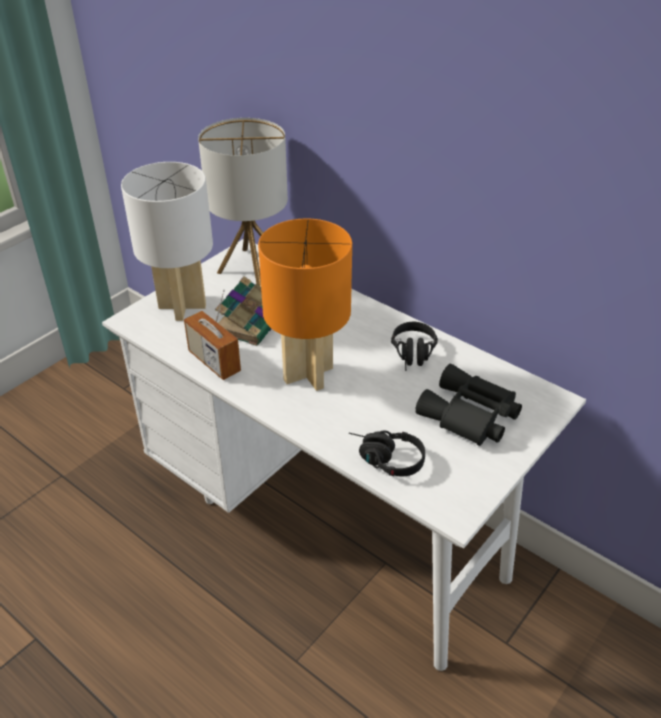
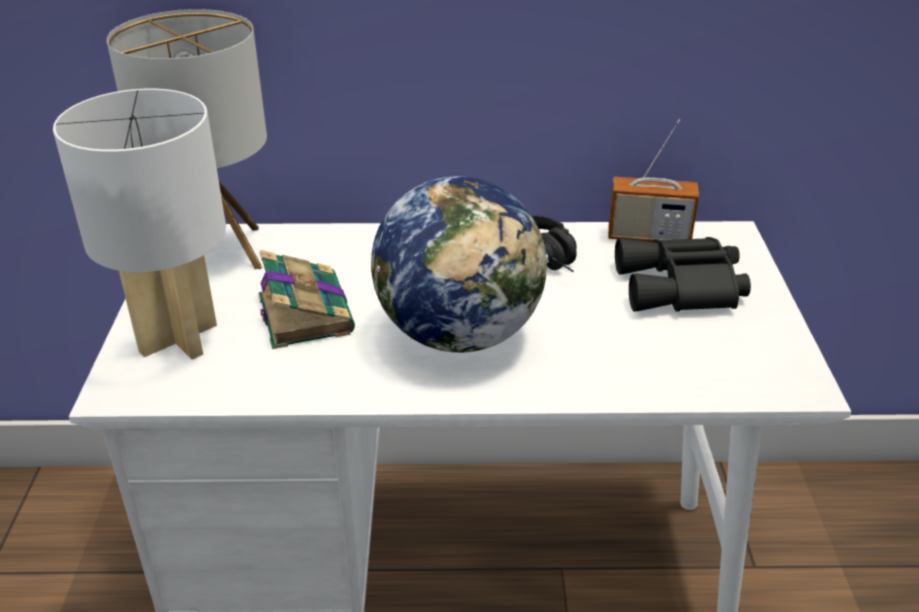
camera: 40 degrees left, 5 degrees down
radio [184,289,241,380] -> radio moved to [608,120,699,242]
orange table lamp [258,218,352,391] -> globe [371,176,549,353]
black headphones [349,430,425,476] -> none

